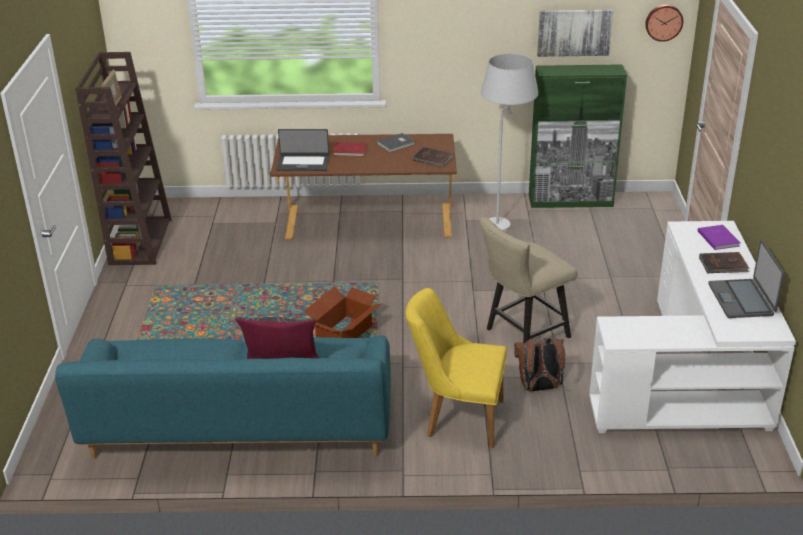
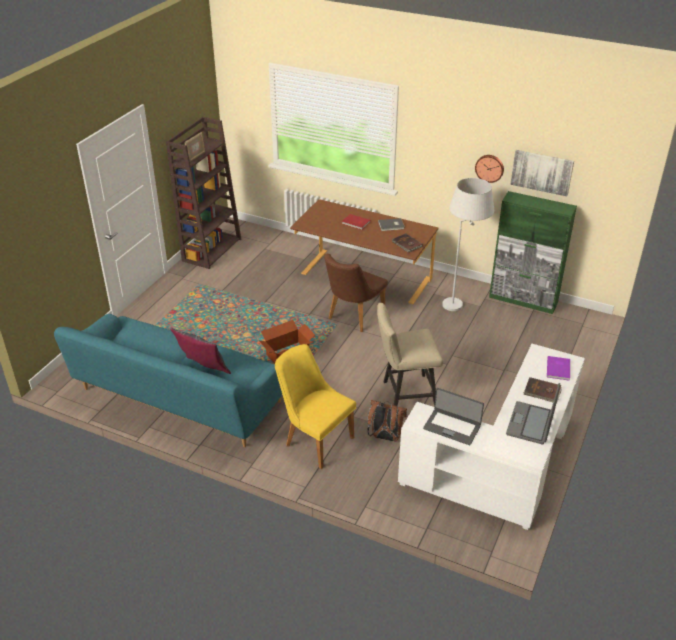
camera: 25 degrees right, 5 degrees up
laptop [276,129,329,171] -> laptop moved to [423,388,484,445]
wall clock [645,5,683,42] -> wall clock moved to [475,155,504,183]
none -> brown chair [324,254,388,332]

